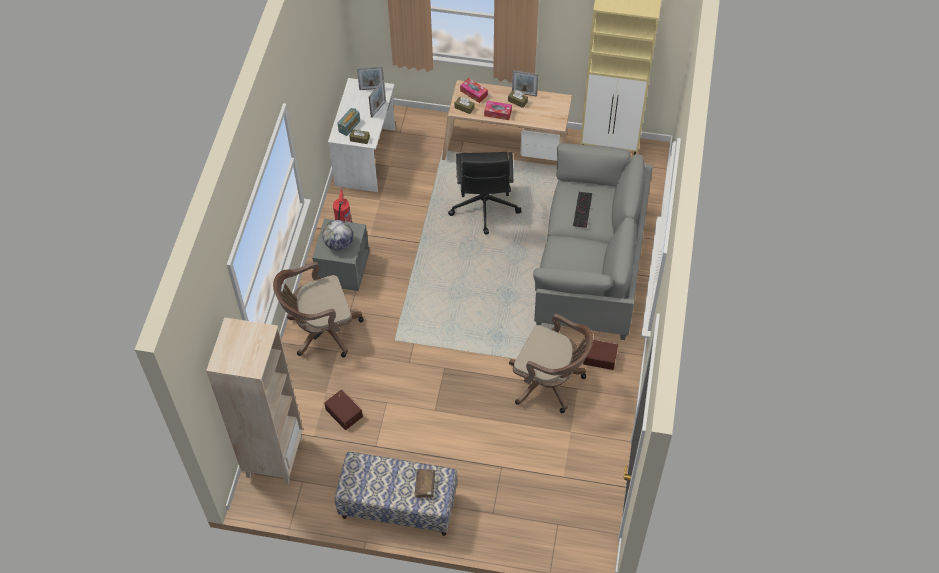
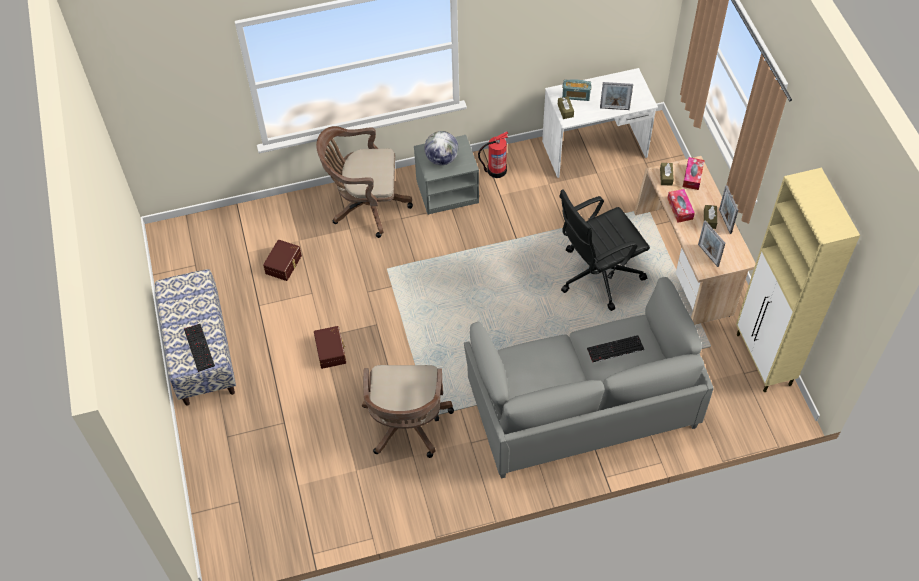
camera: 65 degrees right, 0 degrees up
beige bookcase [206,317,303,485] -> none
brown office chair [273,262,364,357] -> brown office chair turned 45 degrees counterclockwise [316,126,413,238]
picture frame [357,66,384,90] -> picture frame moved to [698,220,725,267]
brown book [414,469,435,498] -> keyboard [184,324,215,372]
brown storage box [583,339,618,370] -> brown storage box moved to [314,326,346,369]

